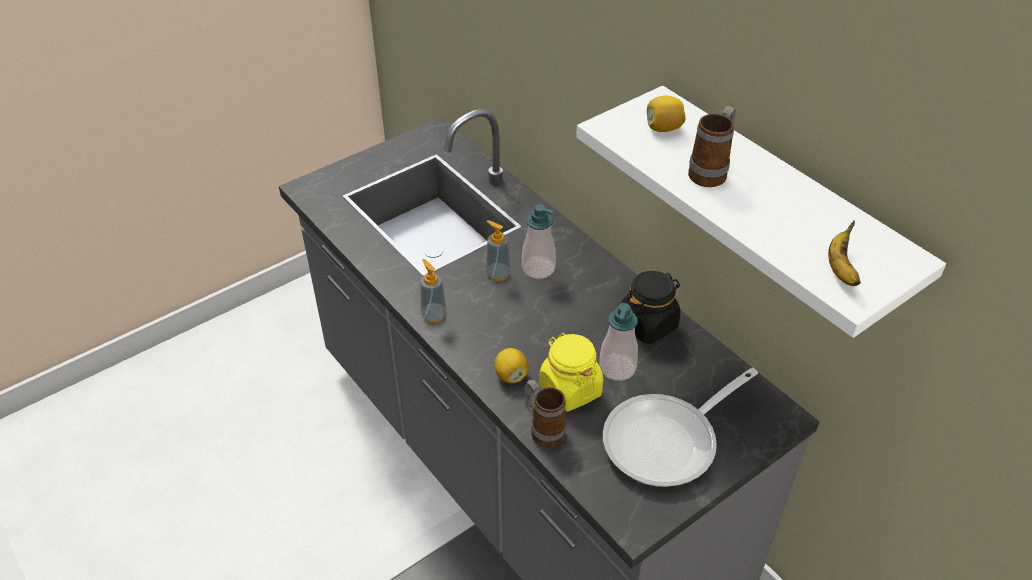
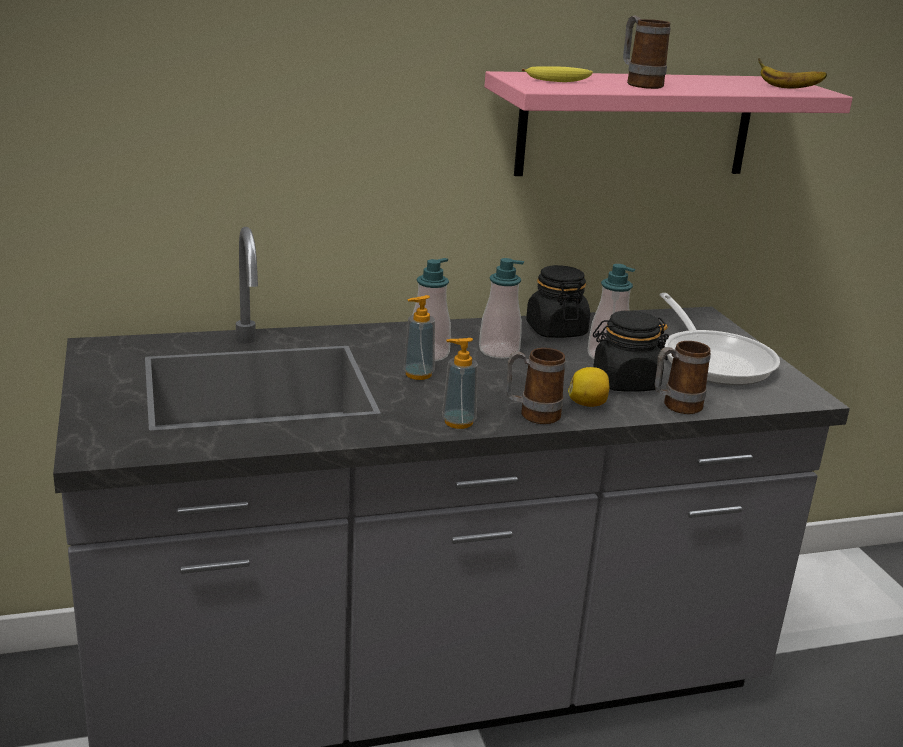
camera: 70 degrees left, 20 degrees down
yellow jar [539,333,603,412] -> black jar [593,310,669,392]
white shelf [576,86,946,338] -> pink shelf [484,71,853,176]
lemon [647,95,685,132] -> banana [522,67,593,82]
none -> soap dispenser [479,258,524,358]
none -> mug [506,348,565,424]

